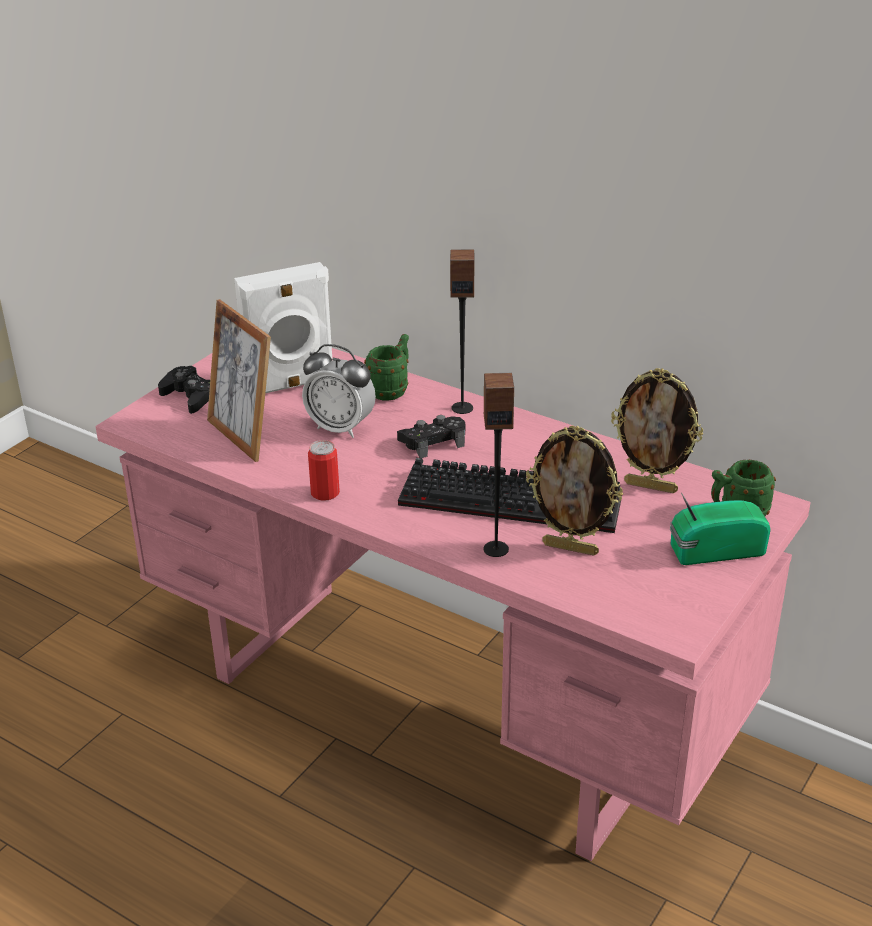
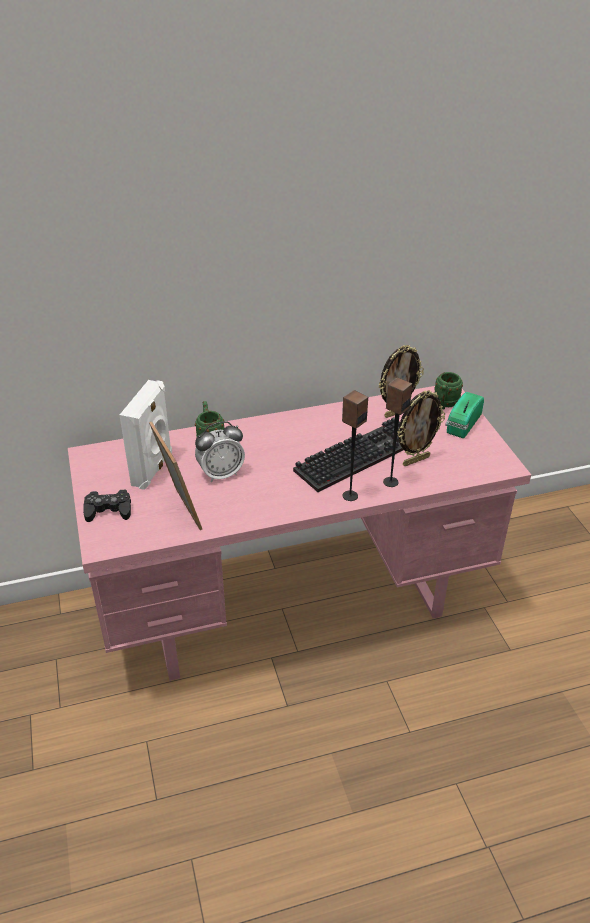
camera: 50 degrees left, 5 degrees up
picture frame [207,299,271,462] -> picture frame turned 120 degrees counterclockwise [149,421,202,530]
can [308,440,340,501] -> none
black game controller [397,415,465,458] -> none
speaker [450,249,474,414] -> speaker moved to [342,390,368,501]

